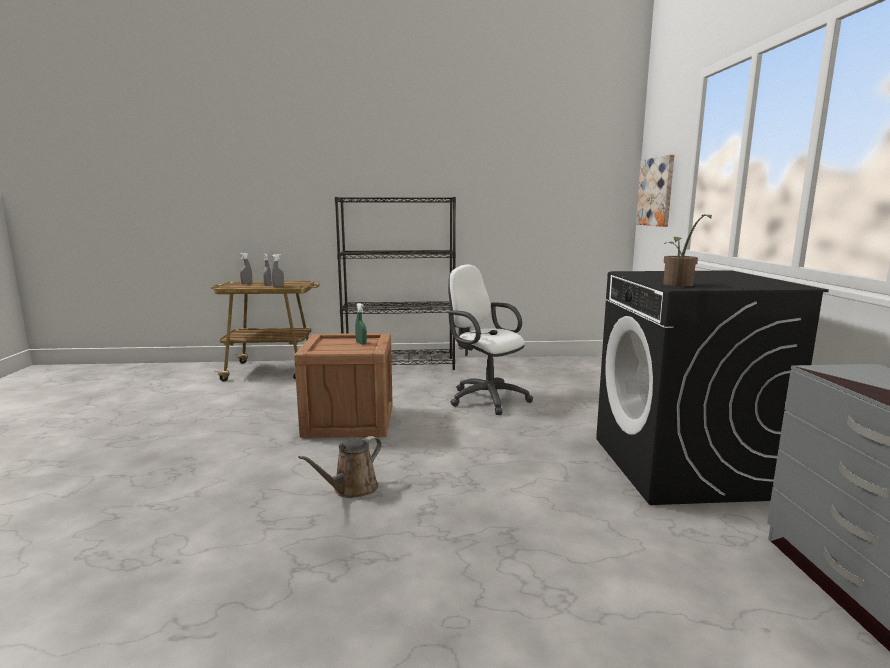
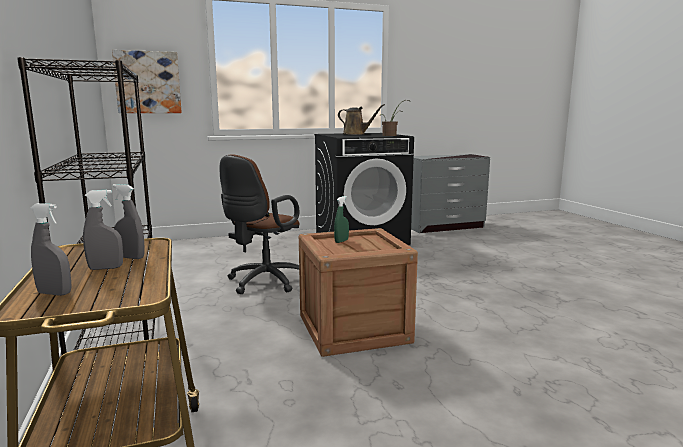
camera: 105 degrees left, 0 degrees up
brown watering can [298,436,382,498] -> brown watering can moved to [338,104,385,135]
white office chair [448,264,533,415] -> brown office chair [220,154,300,294]

